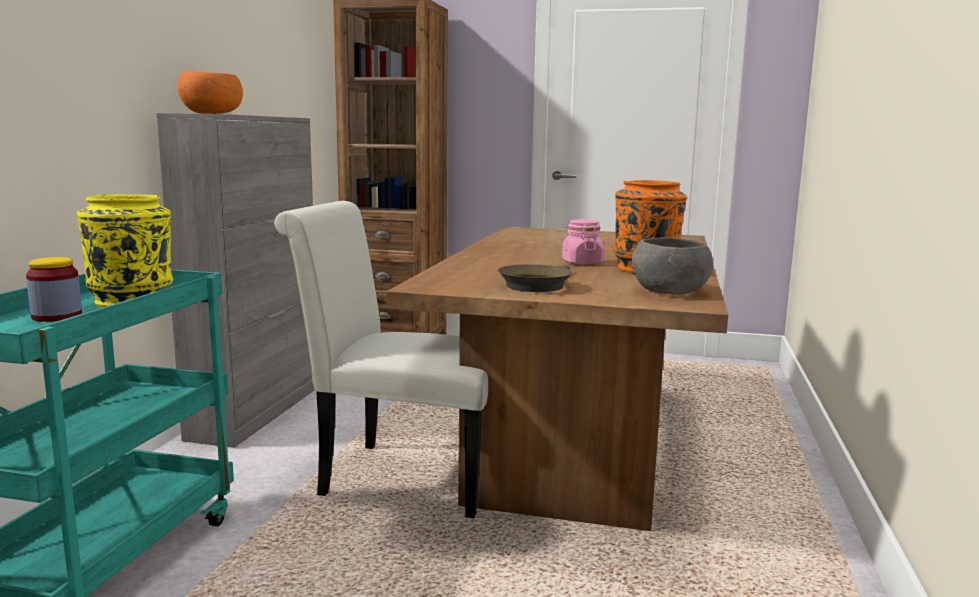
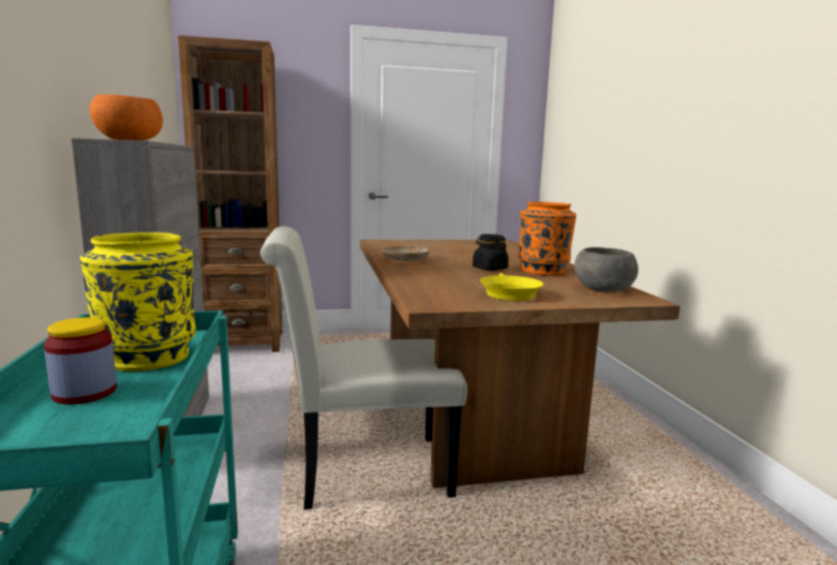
camera: 25 degrees left, 0 degrees up
brown frying pan [498,264,573,292] -> yellow frying pan [480,273,544,301]
pink jar [562,219,604,265] -> black jar [473,234,509,271]
none -> beige plate [381,246,430,261]

